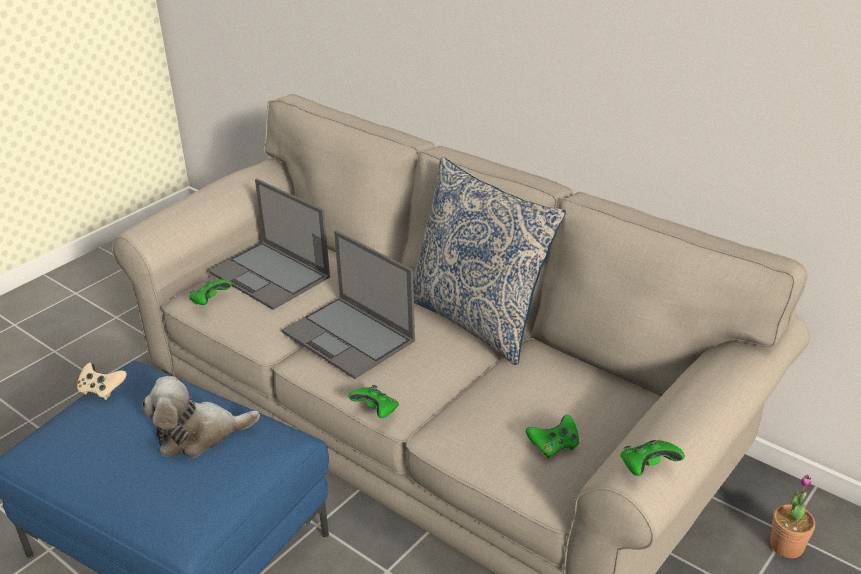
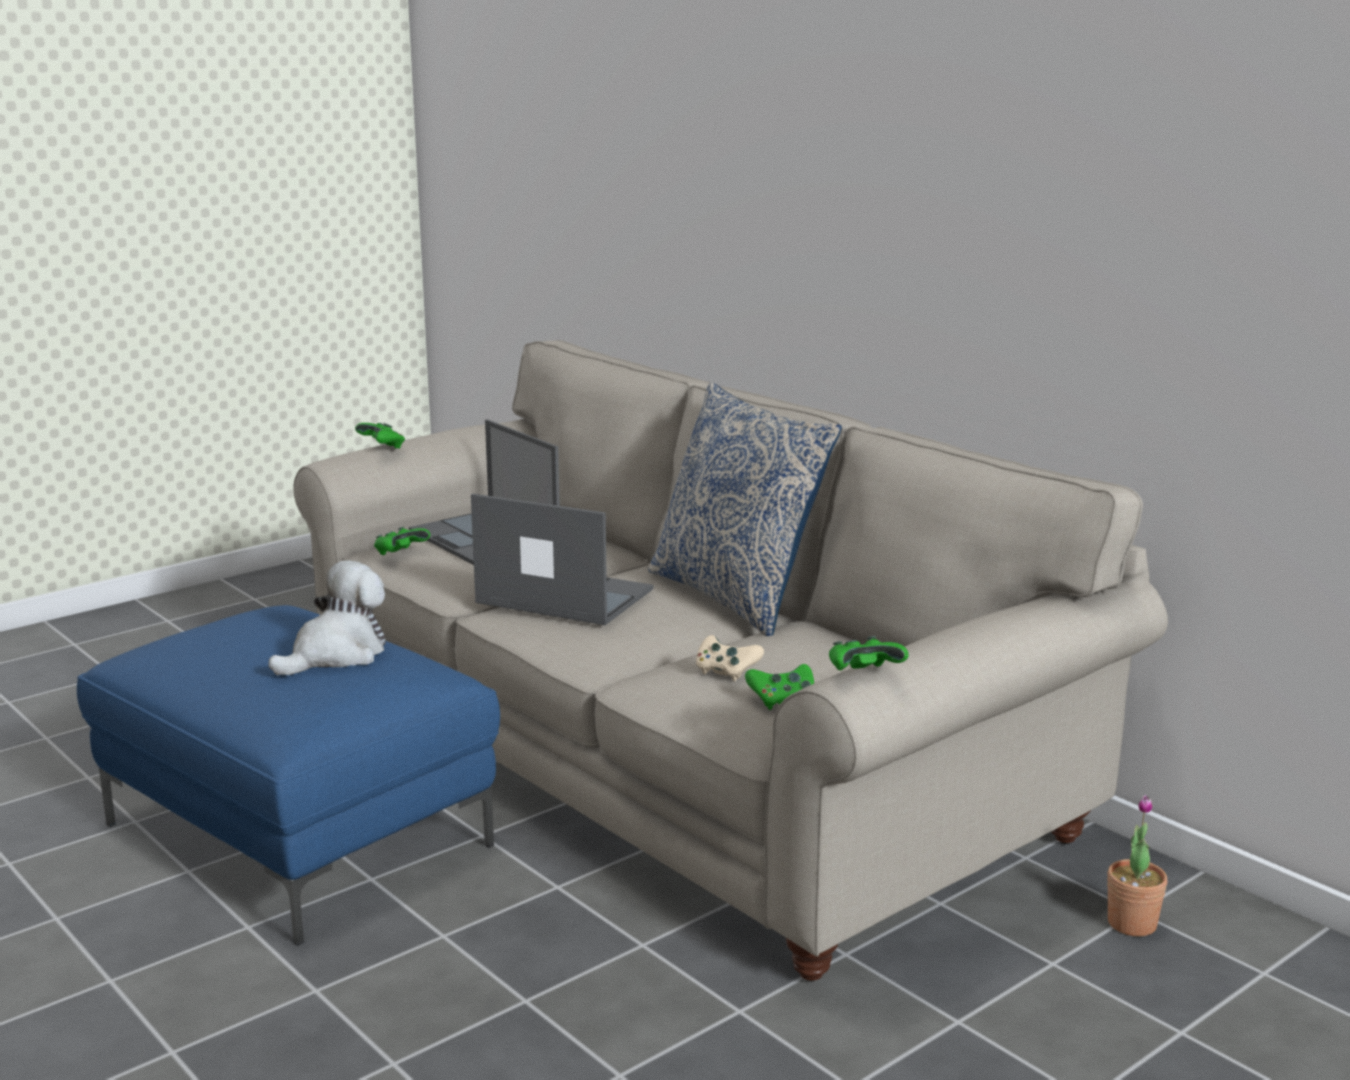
camera: 10 degrees right, 15 degrees down
beige game controller [77,363,127,400] -> beige game controller moved to [696,635,764,682]
plush toy [142,376,260,458] -> plush toy turned 135 degrees clockwise [269,560,386,675]
laptop [282,230,415,379] -> laptop turned 150 degrees clockwise [471,494,653,625]
green game controller [349,385,399,418] -> green game controller moved to [355,423,405,449]

